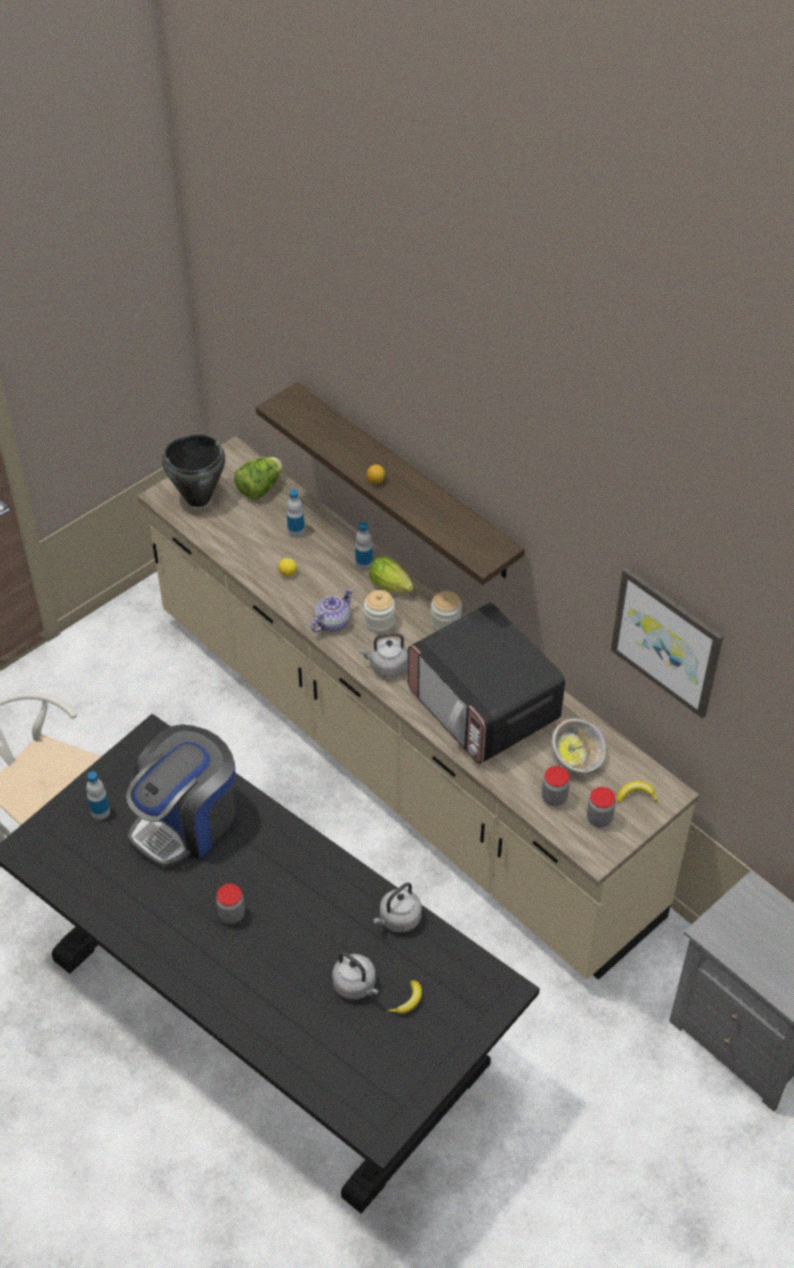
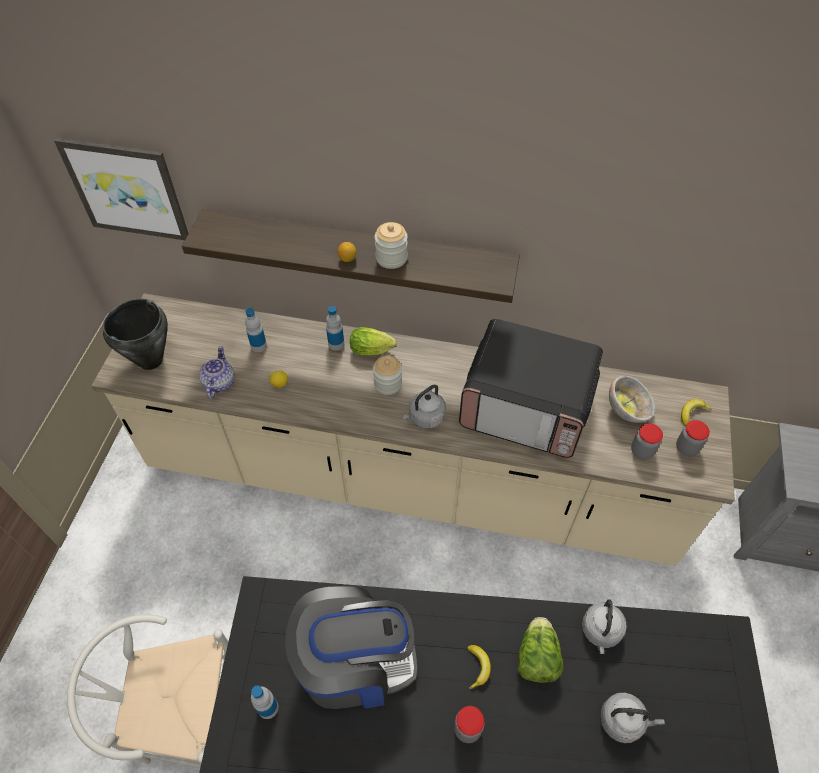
camera: 35 degrees left, 5 degrees up
coffee machine [126,724,236,867] -> coffee machine turned 105 degrees counterclockwise [285,586,417,709]
lettuce [234,457,282,499] -> lettuce moved to [518,617,564,683]
teapot [311,588,353,632] -> teapot moved to [199,346,235,399]
banana [387,980,422,1014] -> banana moved to [467,645,491,689]
jar [431,591,462,631] -> jar moved to [375,222,408,269]
picture [611,567,723,719] -> picture moved to [54,138,189,240]

